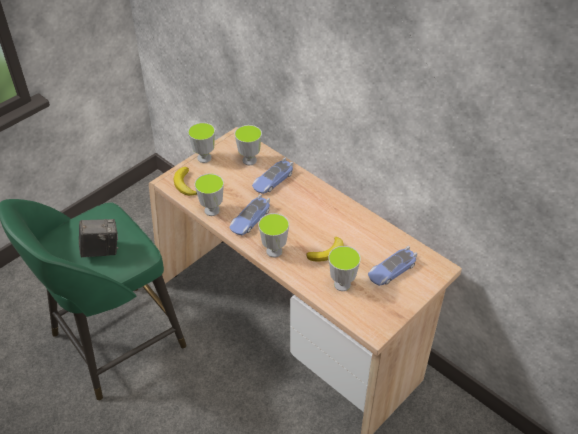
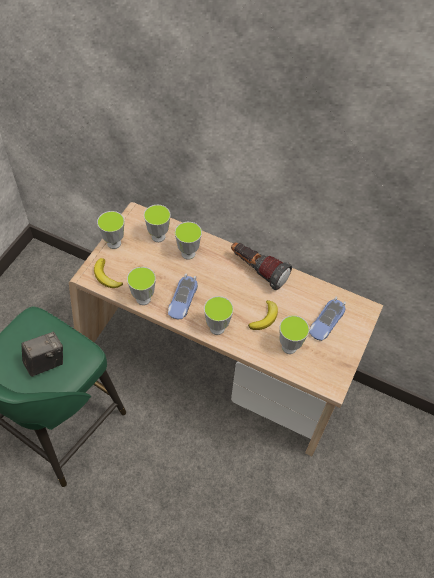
camera: 20 degrees left, 10 degrees up
toy car [252,157,293,194] -> cup [175,222,202,260]
none -> flashlight [231,242,292,290]

